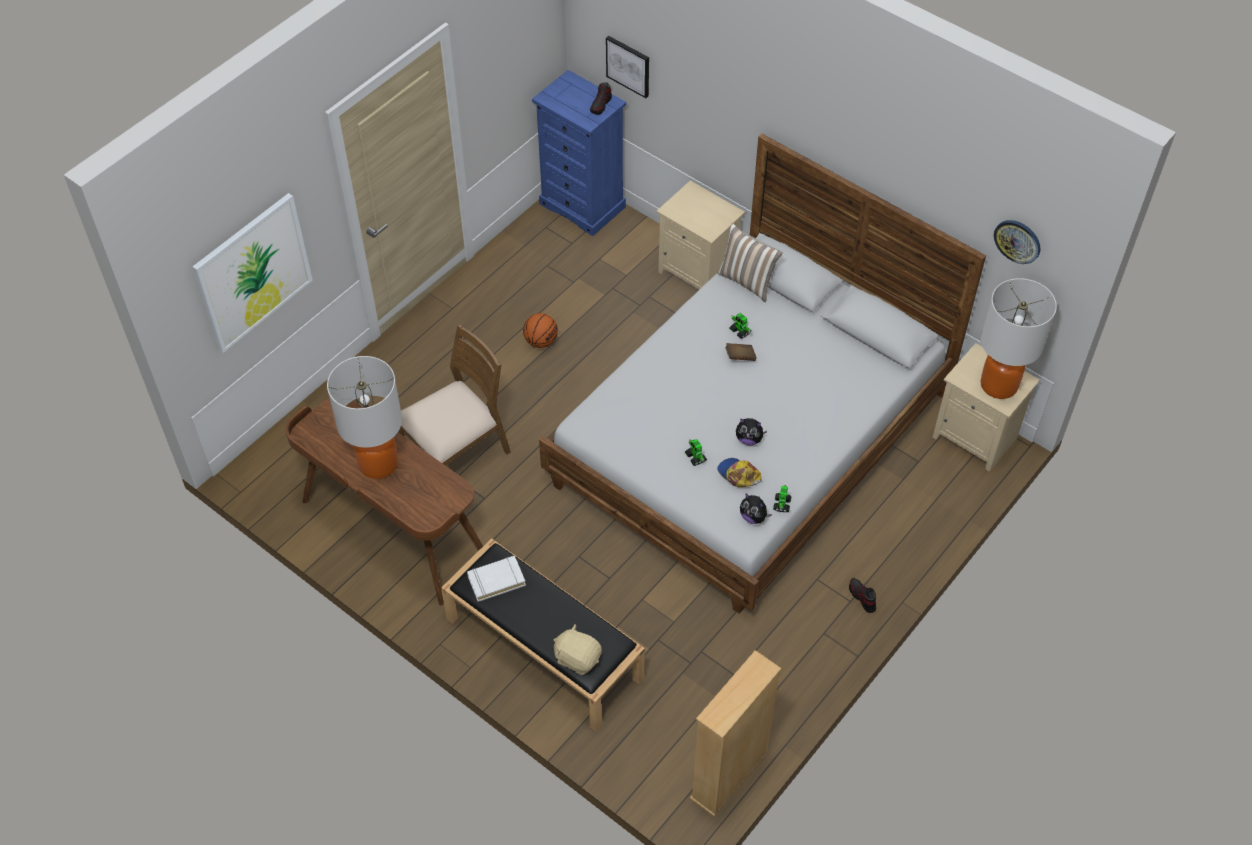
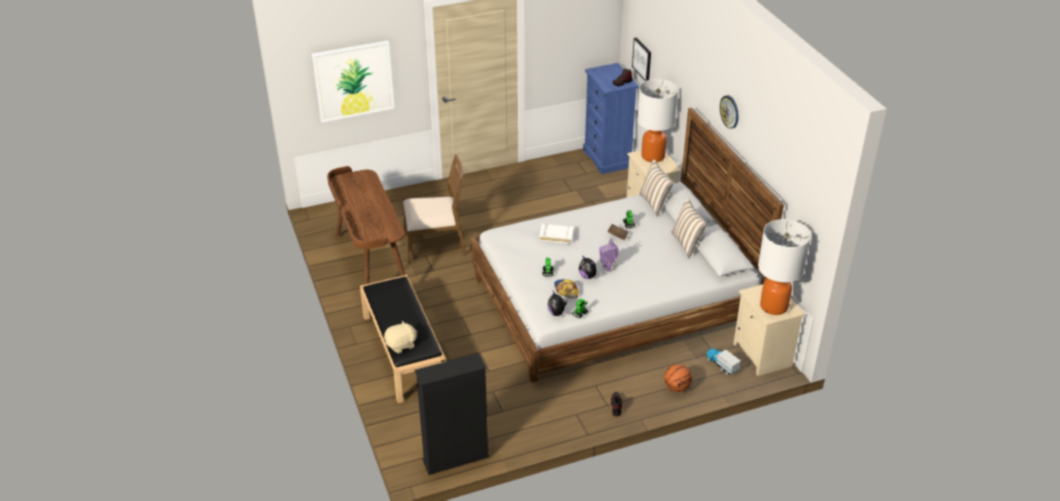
camera: 30 degrees right, 15 degrees down
table lamp [327,356,402,479] -> table lamp moved to [637,79,678,162]
white book [467,556,526,602] -> white book moved to [539,224,574,244]
basketball [523,313,558,348] -> basketball moved to [664,364,692,392]
beige plush toy [554,624,601,675] -> beige plush toy turned 90 degrees clockwise [384,320,417,353]
beige bookcase [690,650,781,816] -> black bookcase [415,353,490,475]
wall clock [994,220,1040,264] -> wall clock moved to [720,95,739,129]
none -> toy robot [599,238,618,272]
none -> pillow [671,198,707,259]
none -> toy truck [706,348,741,376]

